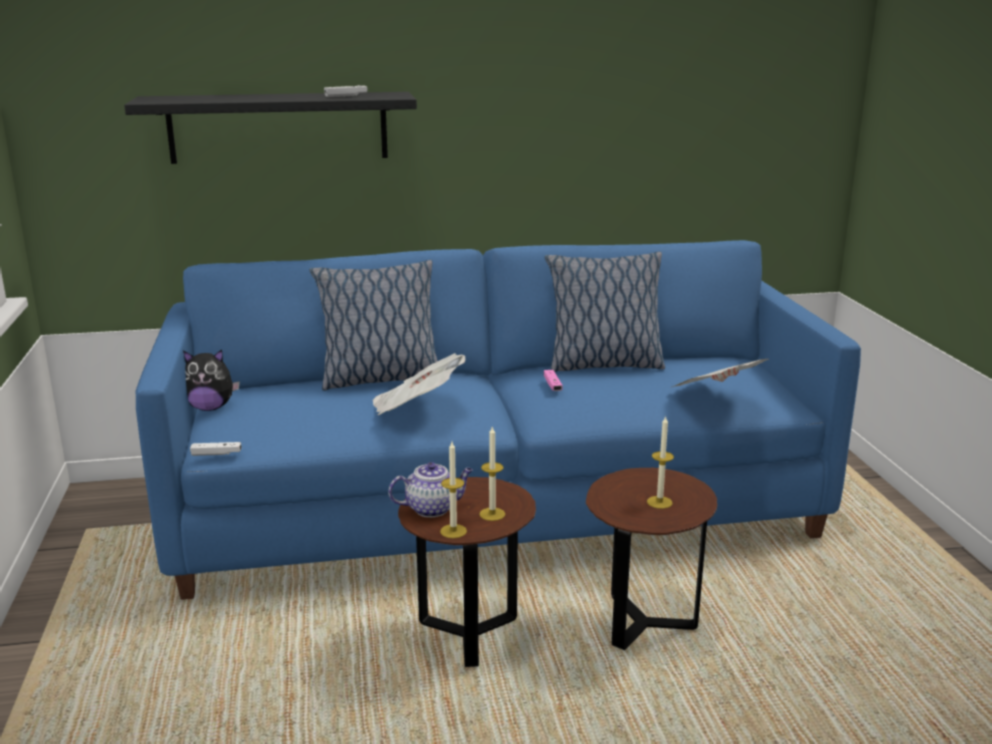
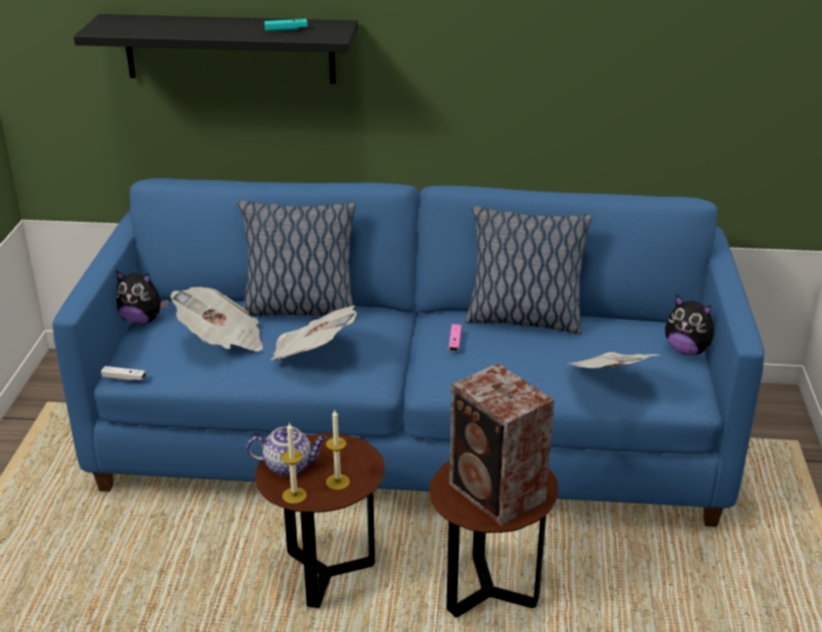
camera: 15 degrees right, 10 degrees up
white game controller [324,85,368,97] -> turquoise game controller [264,19,308,32]
candle [647,416,674,509] -> speaker [449,363,554,526]
none -> newspaper [170,287,263,351]
none -> plush toy [665,294,714,355]

